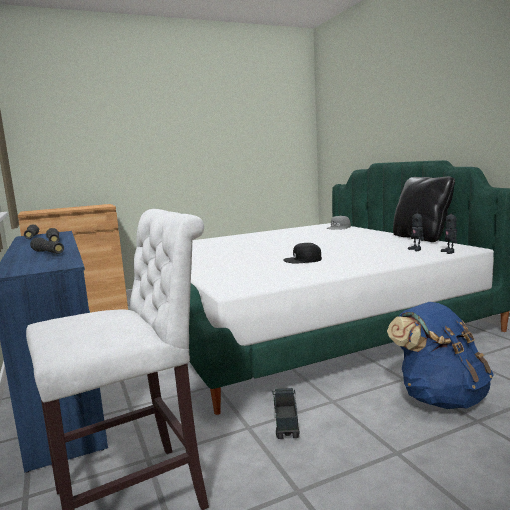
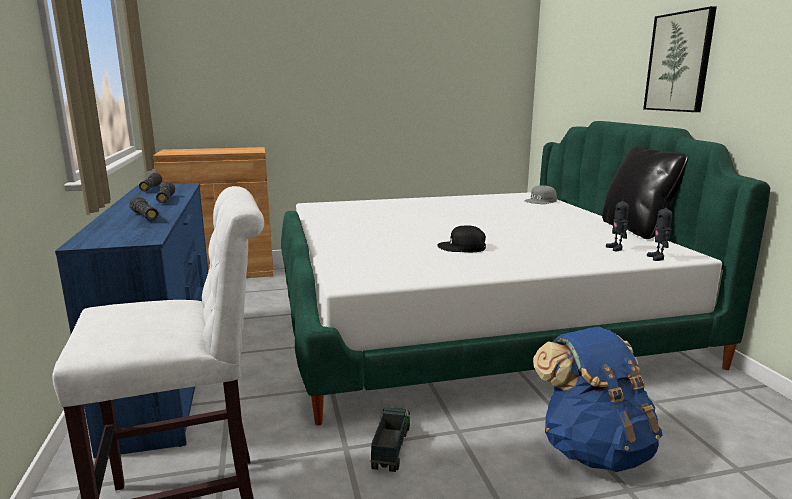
camera: 10 degrees right, 5 degrees up
none -> picture [643,6,717,112]

